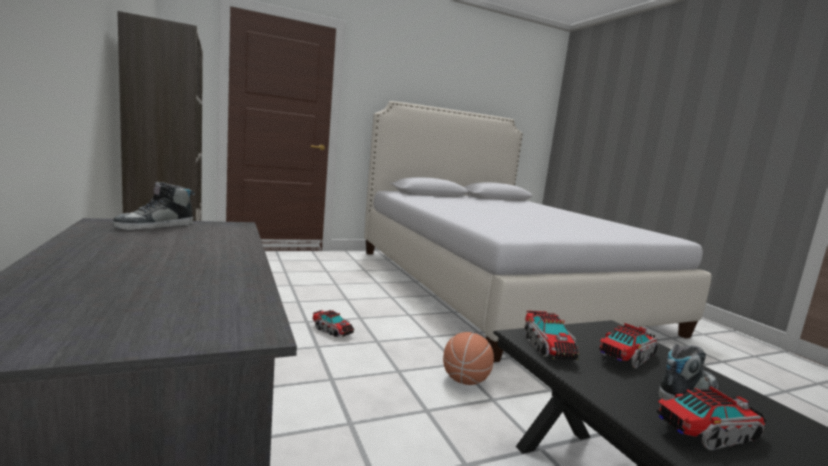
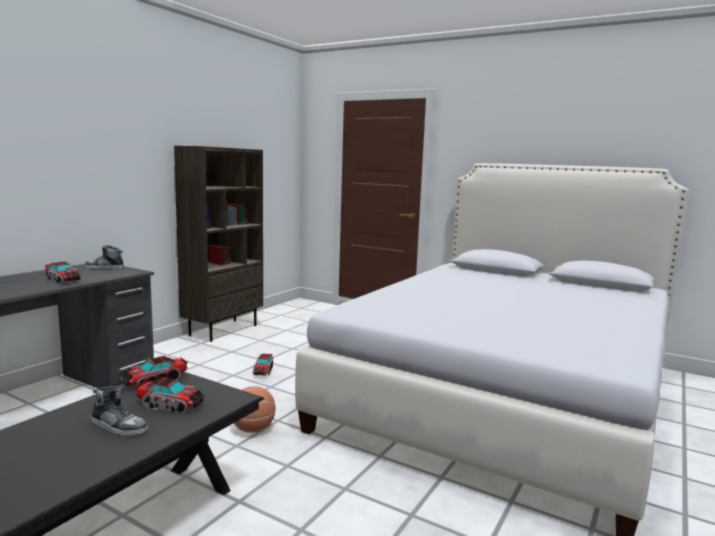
camera: 55 degrees right, 0 degrees up
toy truck [657,387,766,450] -> toy truck moved to [45,261,81,283]

